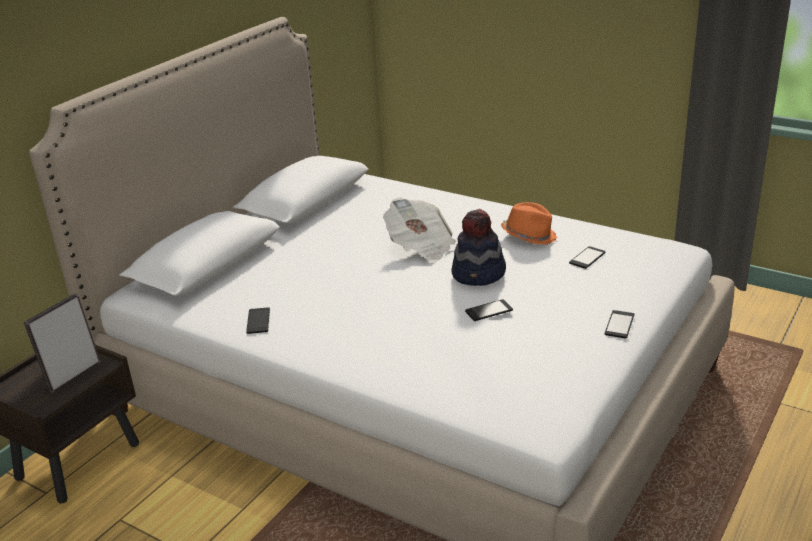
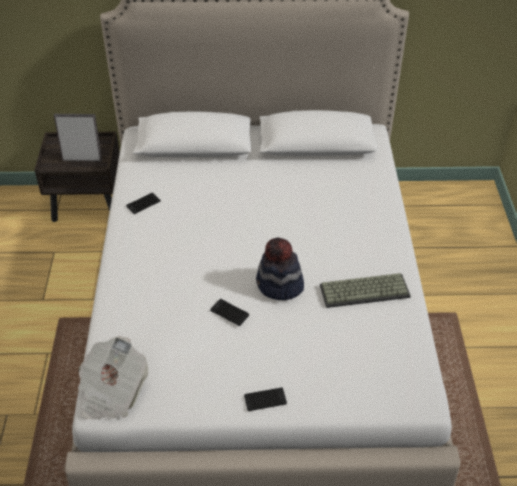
camera: 55 degrees right, 15 degrees up
newspaper [383,198,456,263] -> newspaper moved to [78,336,148,420]
orange hat [501,202,557,245] -> keyboard [320,273,411,308]
phone [569,246,606,269] -> none

